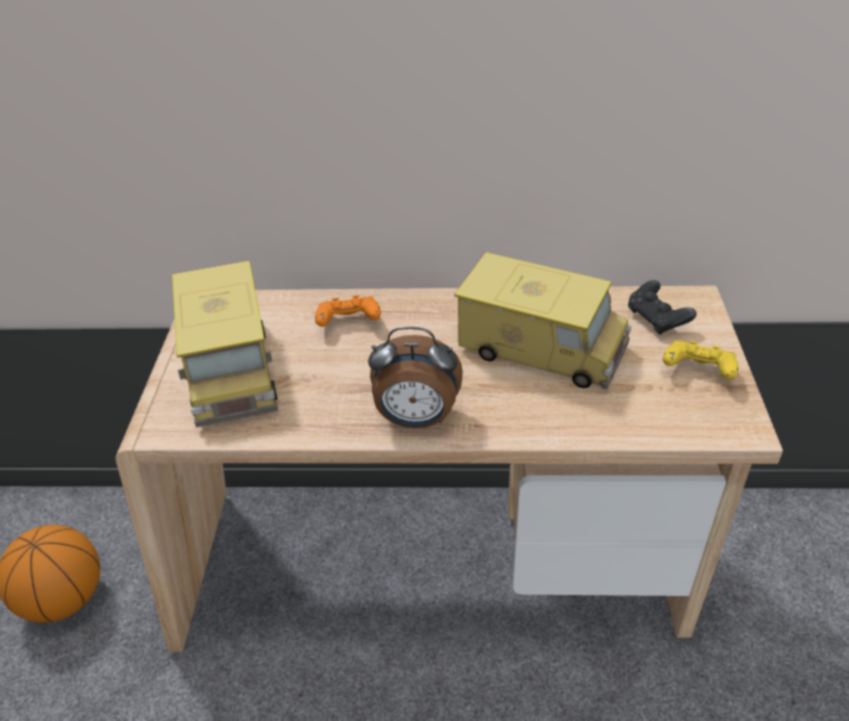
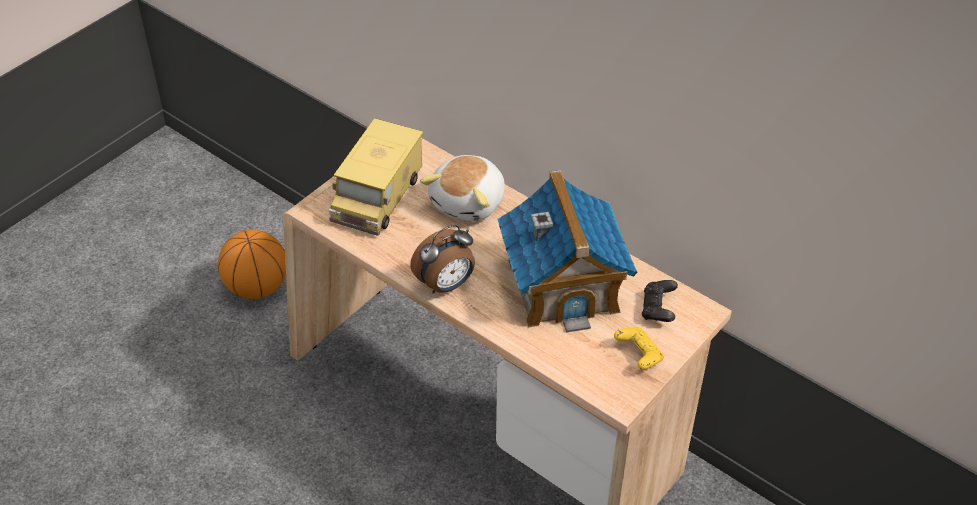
camera: 35 degrees right, 5 degrees up
orange game controller [315,295,381,327] -> plush toy [420,155,505,221]
alarm clock [368,327,463,428] -> alarm clock turned 75 degrees counterclockwise [410,225,475,293]
toy truck [454,252,632,389] -> toy house [497,170,637,333]

